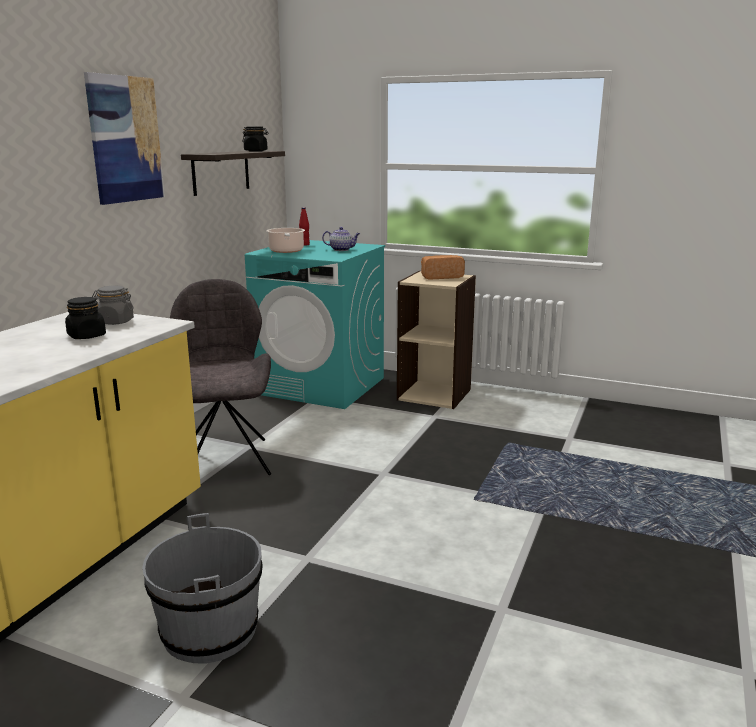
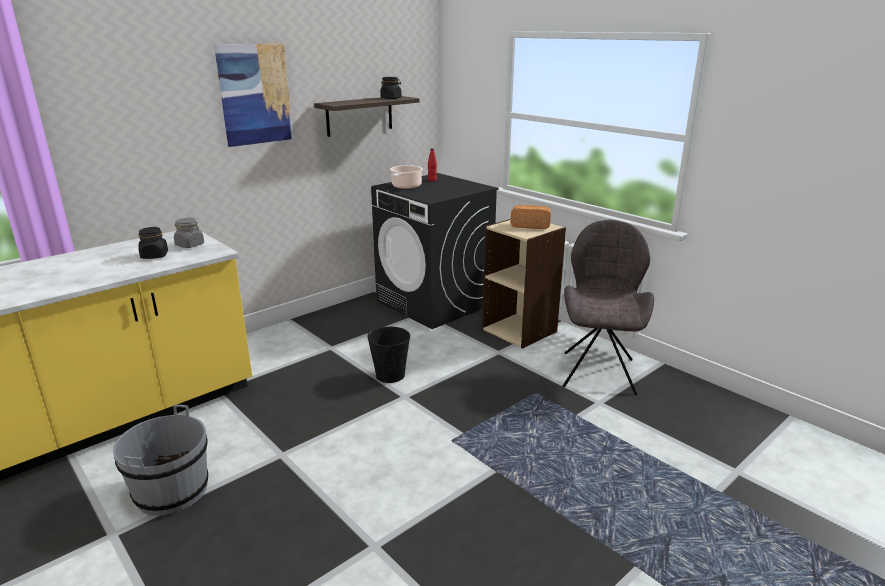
camera: 25 degrees right, 5 degrees up
grey chair [170,279,271,475] -> grey chair moved to [563,220,654,395]
turquoise washing machine [245,240,385,409] -> black washing machine [371,173,499,329]
teapot [322,227,360,251] -> none
none -> black bucket [367,327,410,383]

